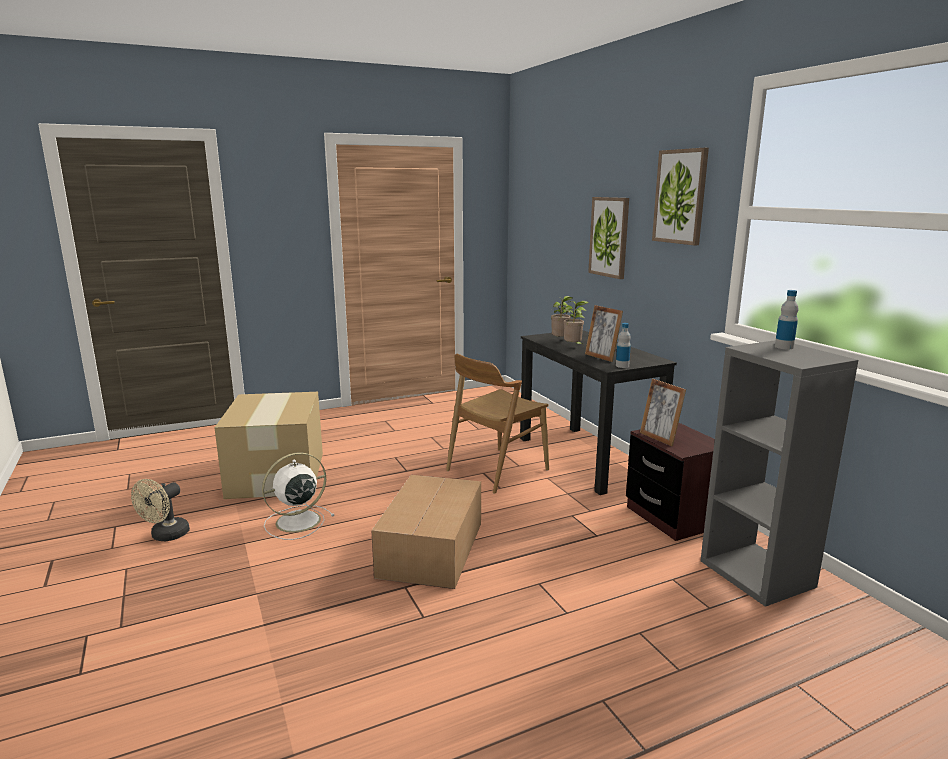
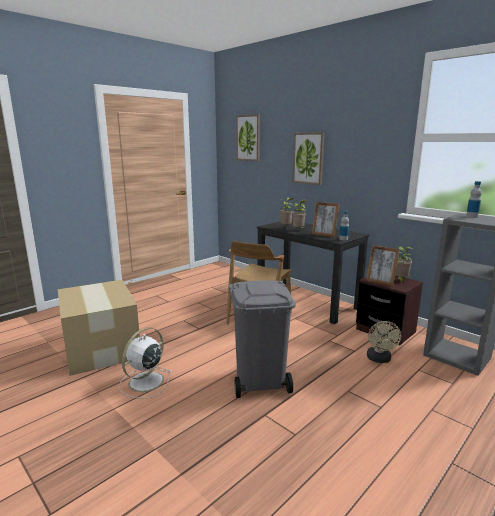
camera: 20 degrees left, 0 degrees up
beige fan [131,479,190,541] -> beige fan moved to [367,321,401,363]
cardboard box [371,475,481,589] -> grey trash can [229,280,296,398]
picture [652,148,709,246] -> picture moved to [236,114,260,161]
none -> potted plant [395,247,413,283]

